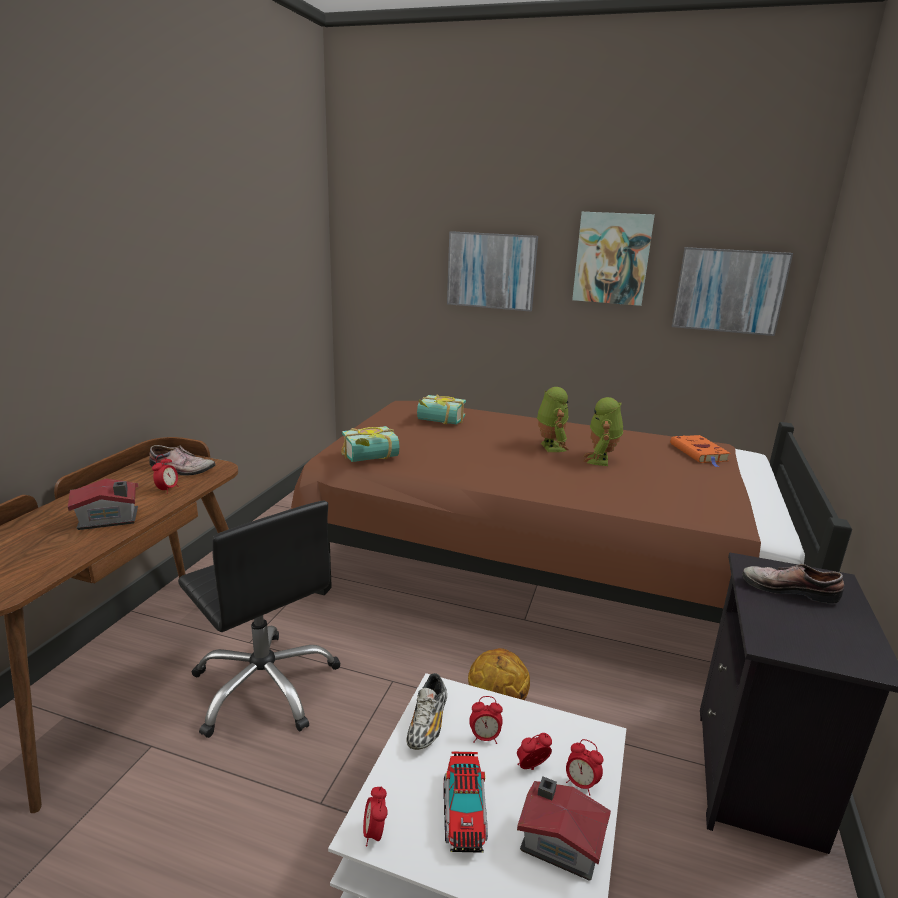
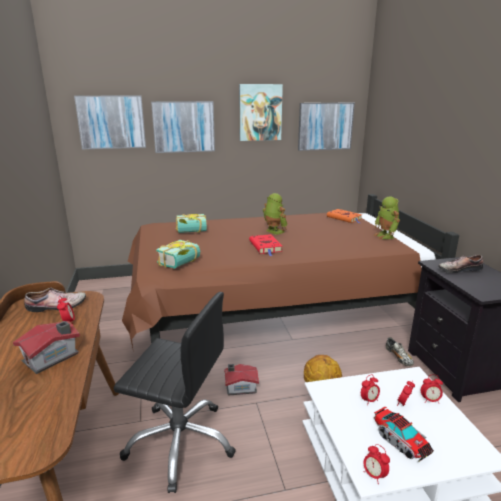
camera: 30 degrees left, 0 degrees up
shoe [406,673,447,750] -> shoe moved to [386,337,414,366]
toy house [517,777,611,881] -> toy house moved to [224,364,259,396]
toy robot [583,397,623,466] -> toy robot moved to [374,196,400,239]
none -> picture [74,95,146,149]
none -> red book [249,234,282,256]

